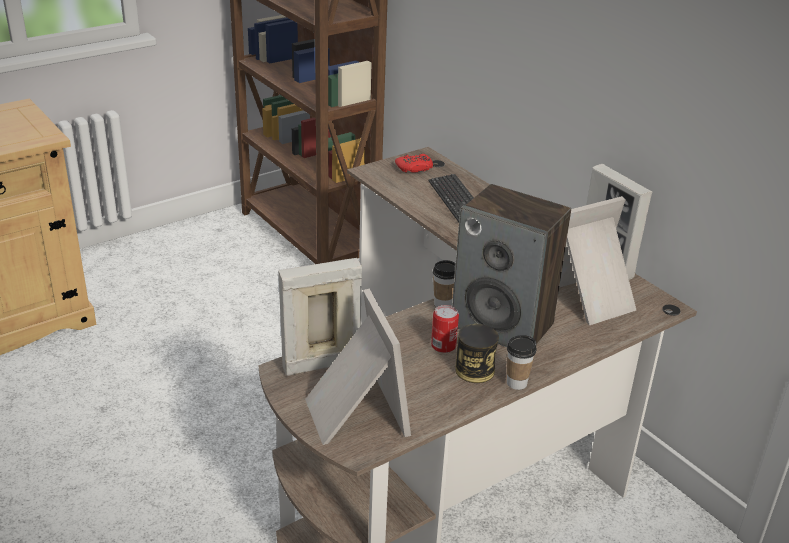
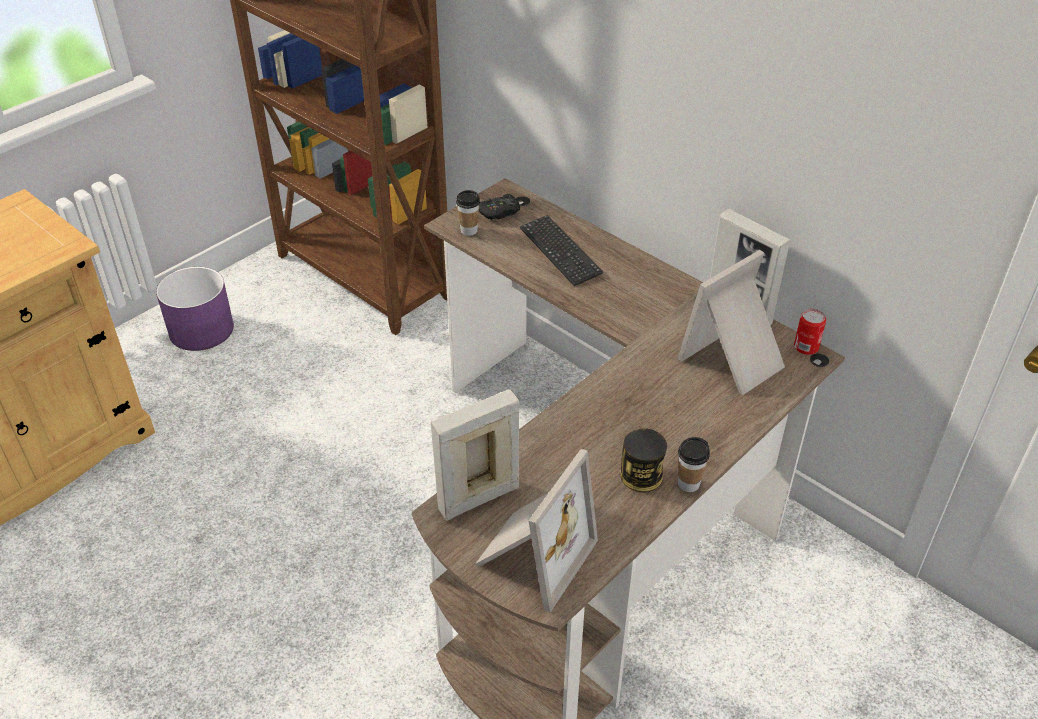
camera: 10 degrees left, 10 degrees up
picture frame [305,289,411,445] -> picture frame turned 60 degrees clockwise [475,449,598,613]
red game controller [395,154,433,173] -> black game controller [479,194,520,220]
can [431,305,459,353] -> can moved to [794,309,826,355]
cup [433,260,456,307] -> cup moved to [456,190,480,236]
speaker [452,184,571,347] -> none
none -> purple planter [156,267,234,351]

